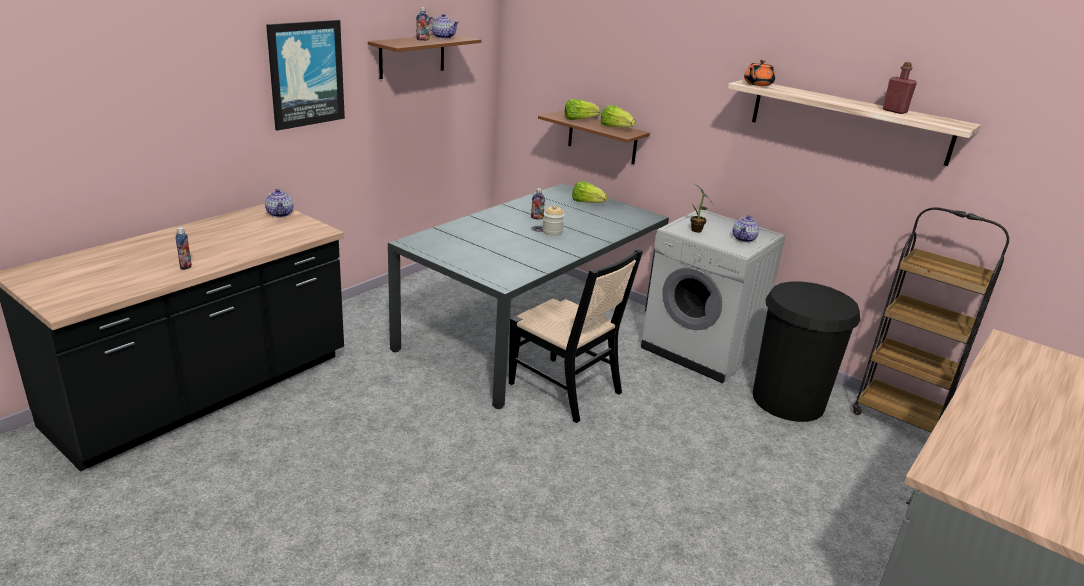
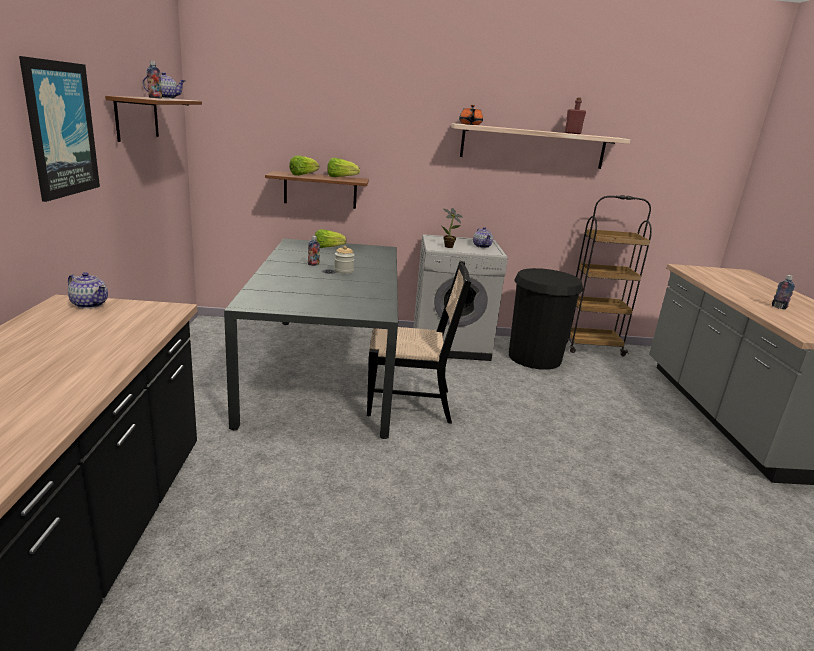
camera: 40 degrees left, 5 degrees down
bottle [175,227,192,270] -> bottle moved to [772,275,795,310]

